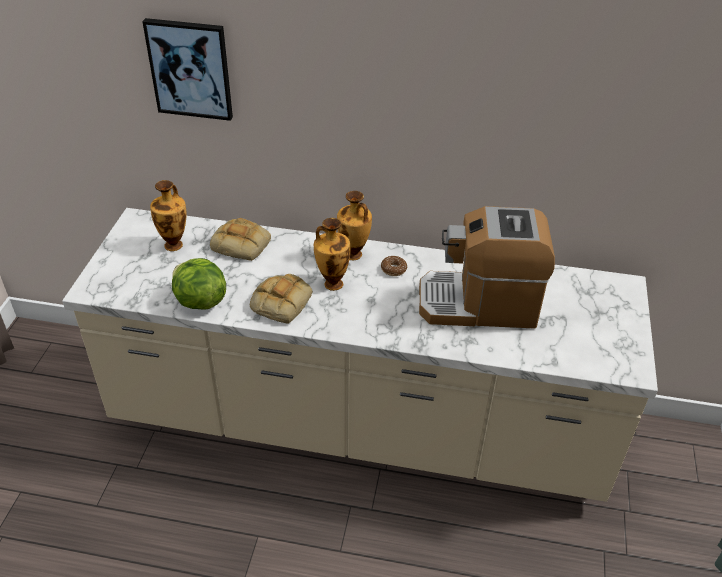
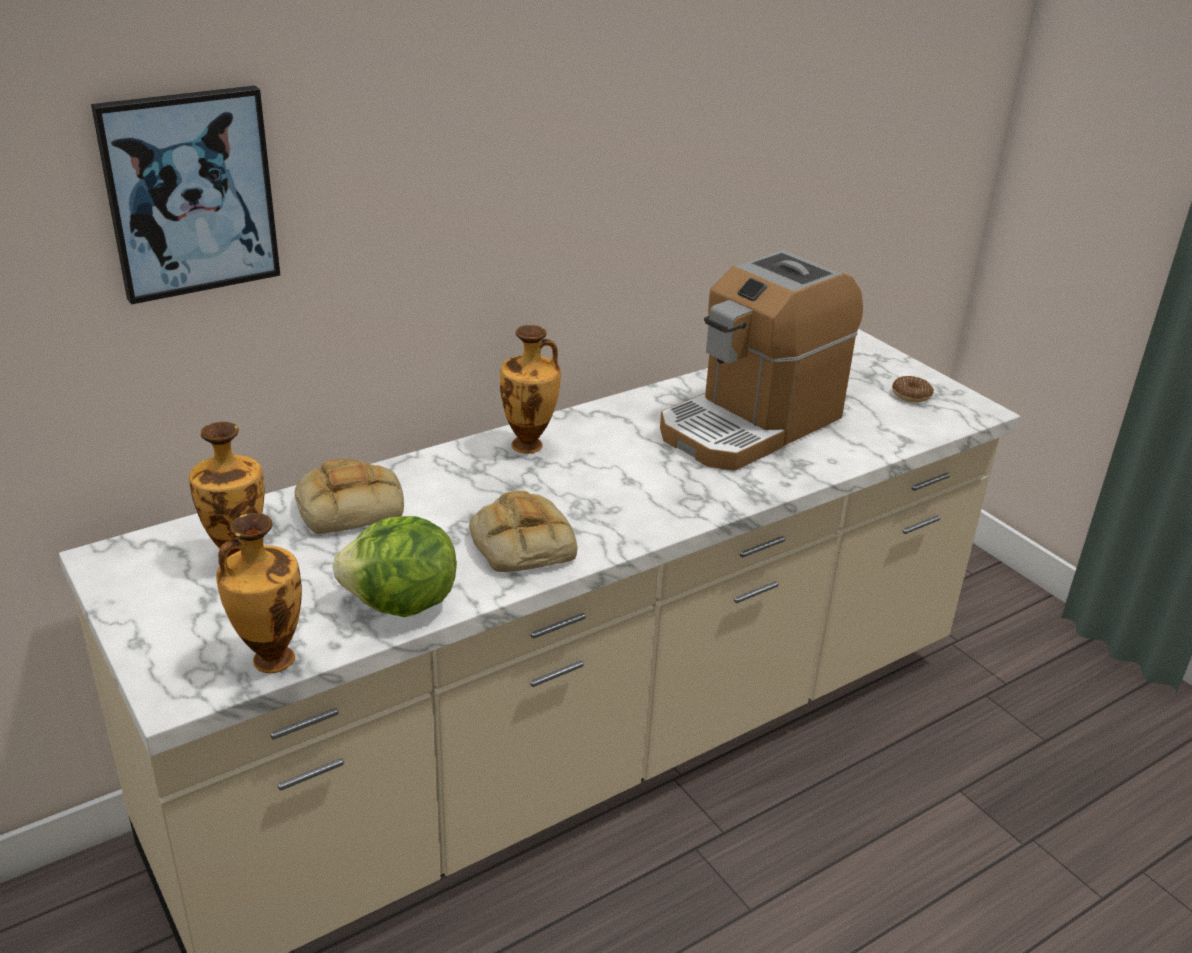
camera: 45 degrees left, 10 degrees down
vase [314,218,351,291] -> vase moved to [216,513,302,673]
donut [381,256,407,276] -> donut moved to [892,376,934,402]

